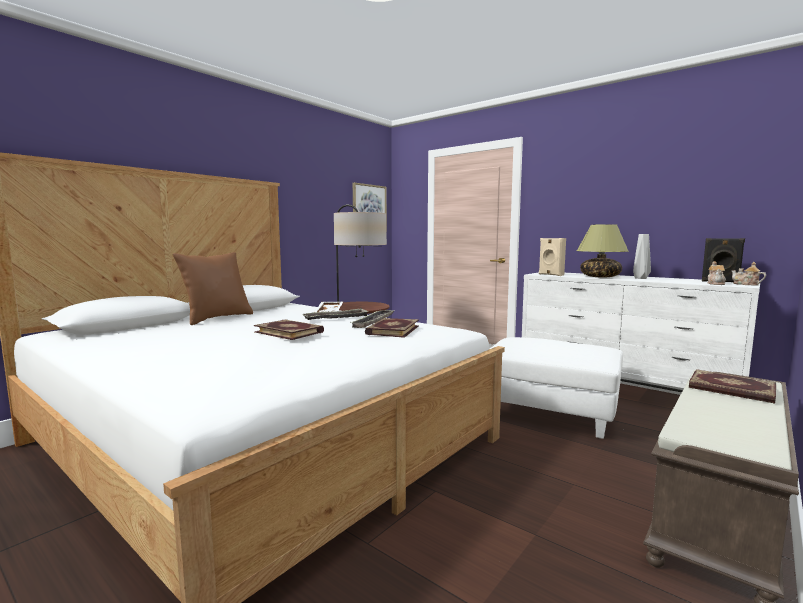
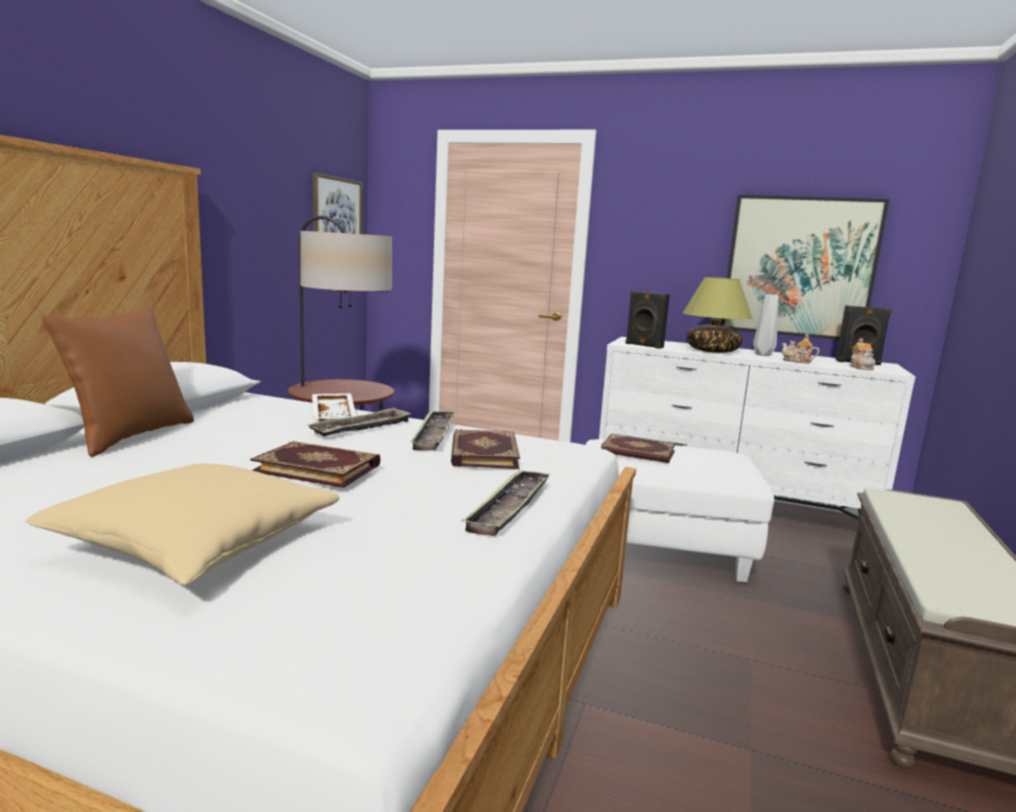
camera: 20 degrees left, 5 degrees up
beige speaker [539,238,566,276] -> black speaker [625,291,670,349]
book [689,369,776,403] -> book moved to [601,433,676,463]
teapot [731,262,766,285] -> teapot moved to [782,334,820,363]
none -> beige pillow [25,463,340,586]
none -> tray [462,469,551,536]
none -> picture [721,195,889,340]

